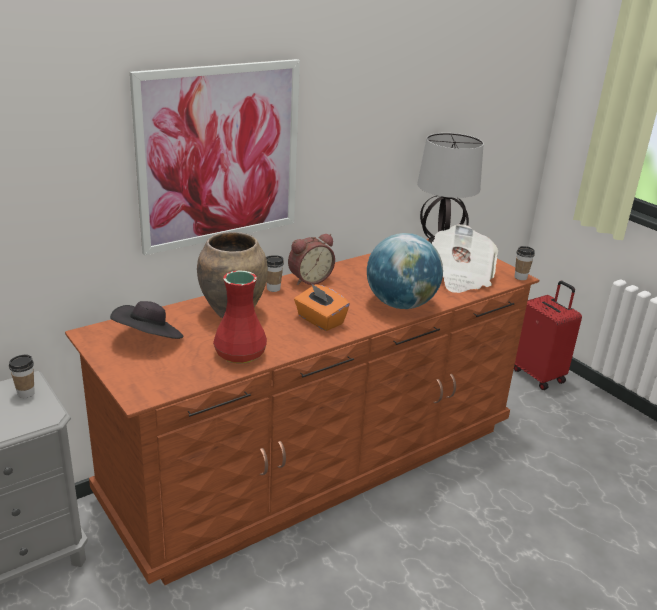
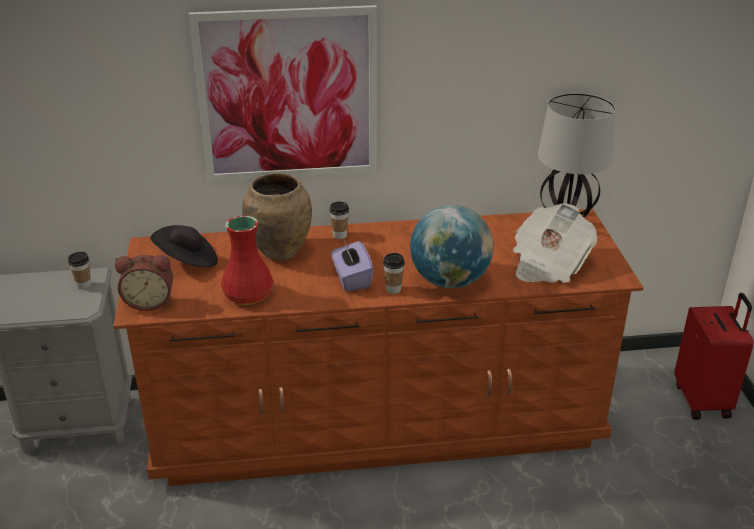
camera: 30 degrees right, 5 degrees up
alarm clock [288,234,335,285] -> alarm clock moved to [115,255,173,311]
orange tissue box [294,283,350,331] -> purple tissue box [331,241,373,291]
cup [515,246,535,280] -> cup moved to [383,253,405,294]

